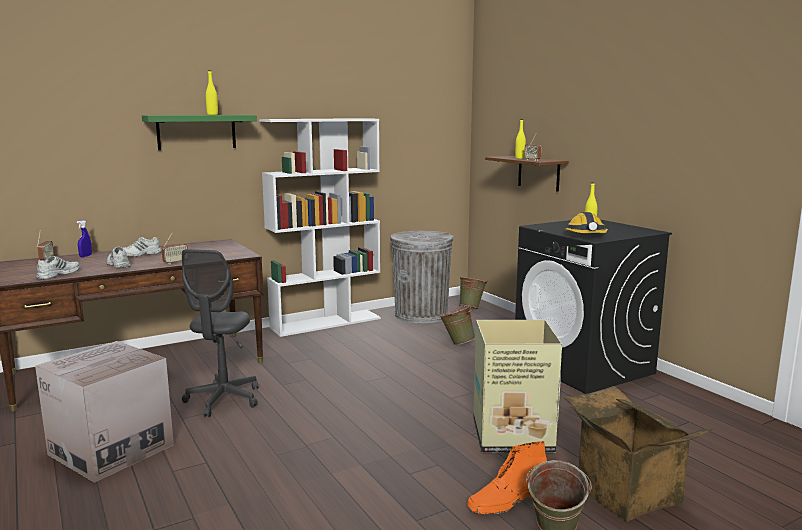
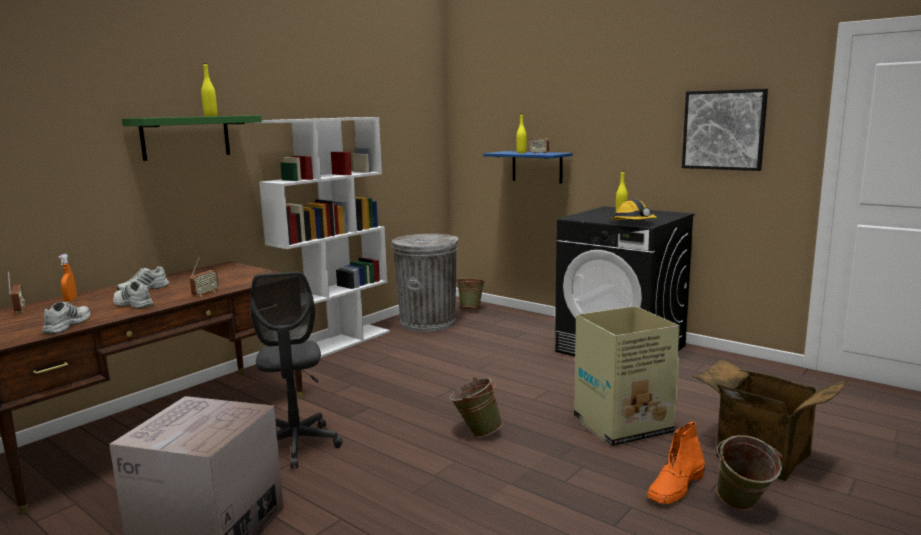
camera: 20 degrees left, 0 degrees up
blue spray bottle [77,220,92,257] -> orange spray bottle [59,254,77,302]
green bucket [439,305,476,345] -> green bucket moved to [449,377,503,437]
brown shelf [485,156,569,192] -> blue shelf [483,151,573,184]
none -> picture [682,89,768,171]

